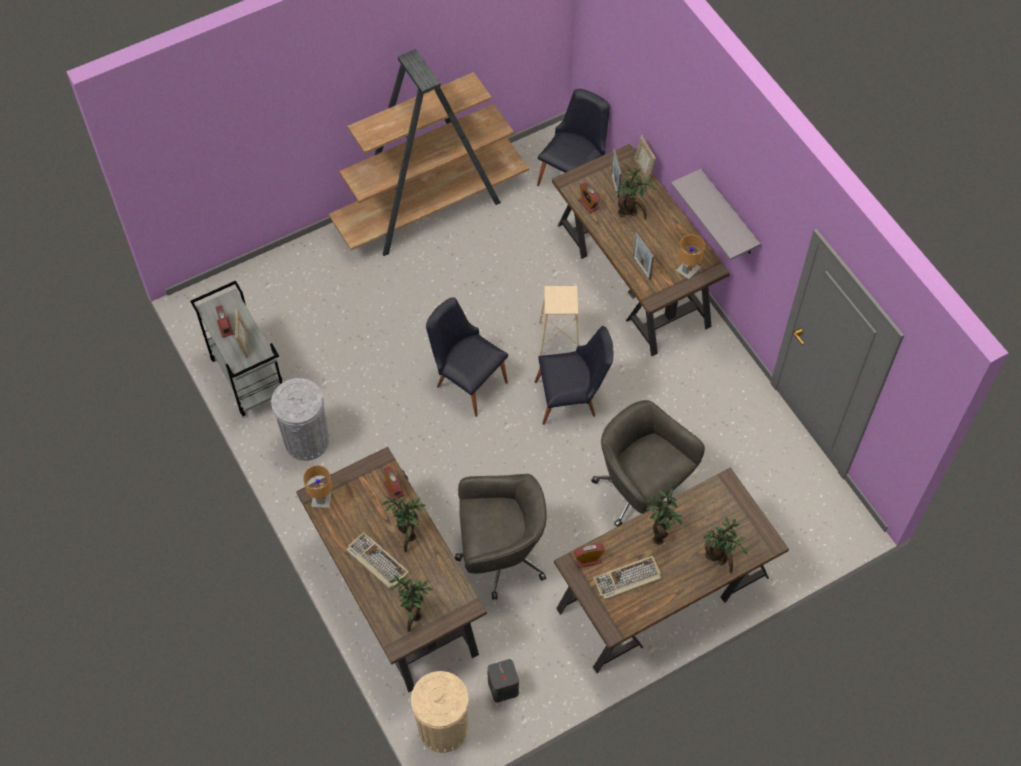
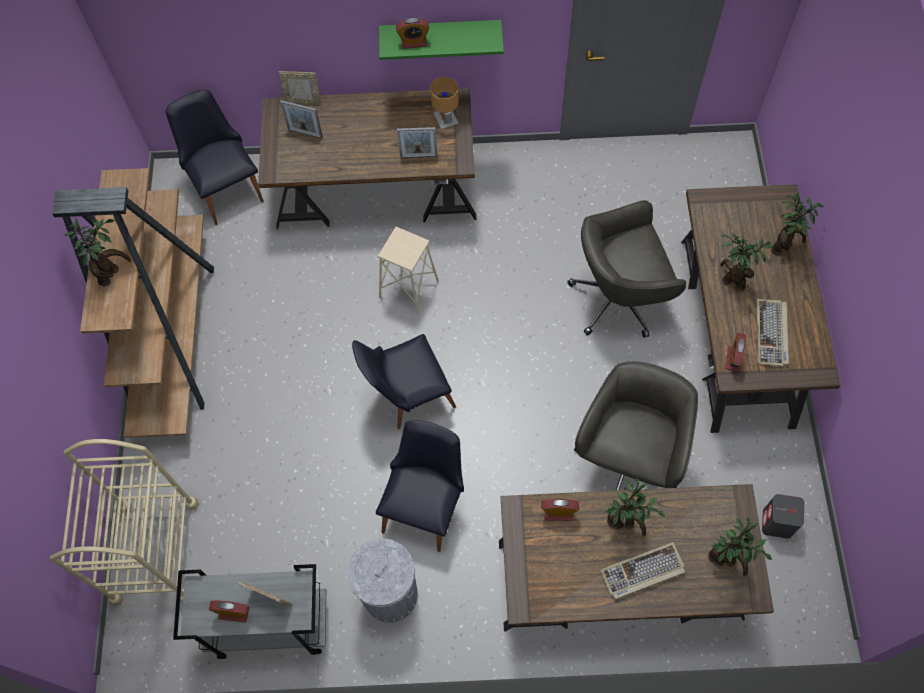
camera: 60 degrees left, 5 degrees up
brown table lamp [303,465,332,508] -> none
beige trash can [411,671,469,753] -> none
black chair [535,326,613,425] -> black chair moved to [376,420,464,552]
alarm clock [579,183,600,213] -> alarm clock moved to [396,18,429,49]
potted plant [616,168,657,219] -> potted plant moved to [64,218,131,286]
grey shelf [671,169,761,260] -> green shelf [379,20,504,60]
none -> beige cart [49,439,199,606]

